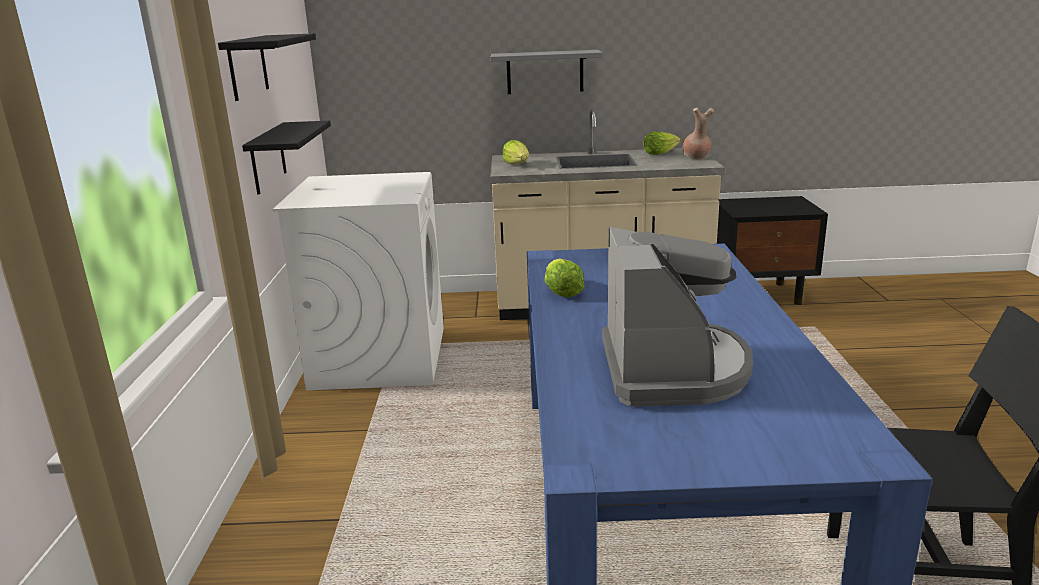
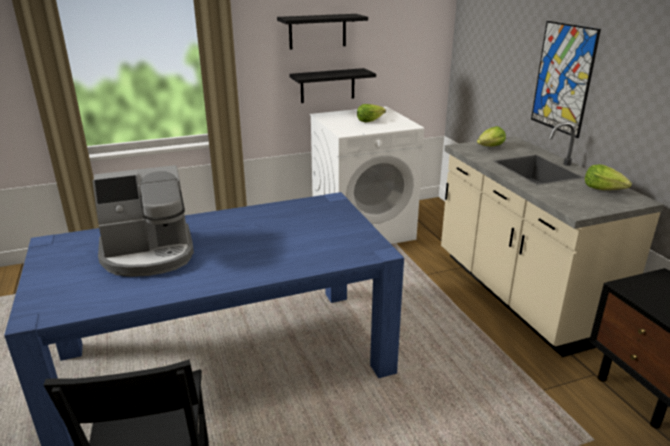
camera: 70 degrees right, 5 degrees up
grey shelf [490,50,603,94] -> picture [531,21,601,138]
lettuce [545,259,584,297] -> lettuce moved to [357,104,386,122]
brown vase [682,108,714,160] -> none

